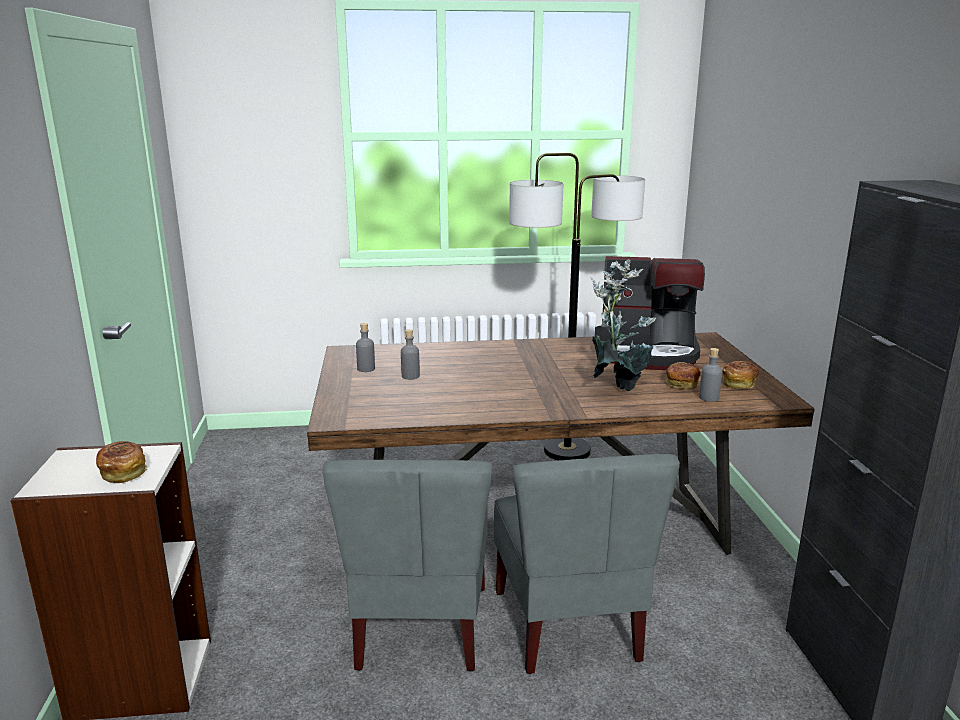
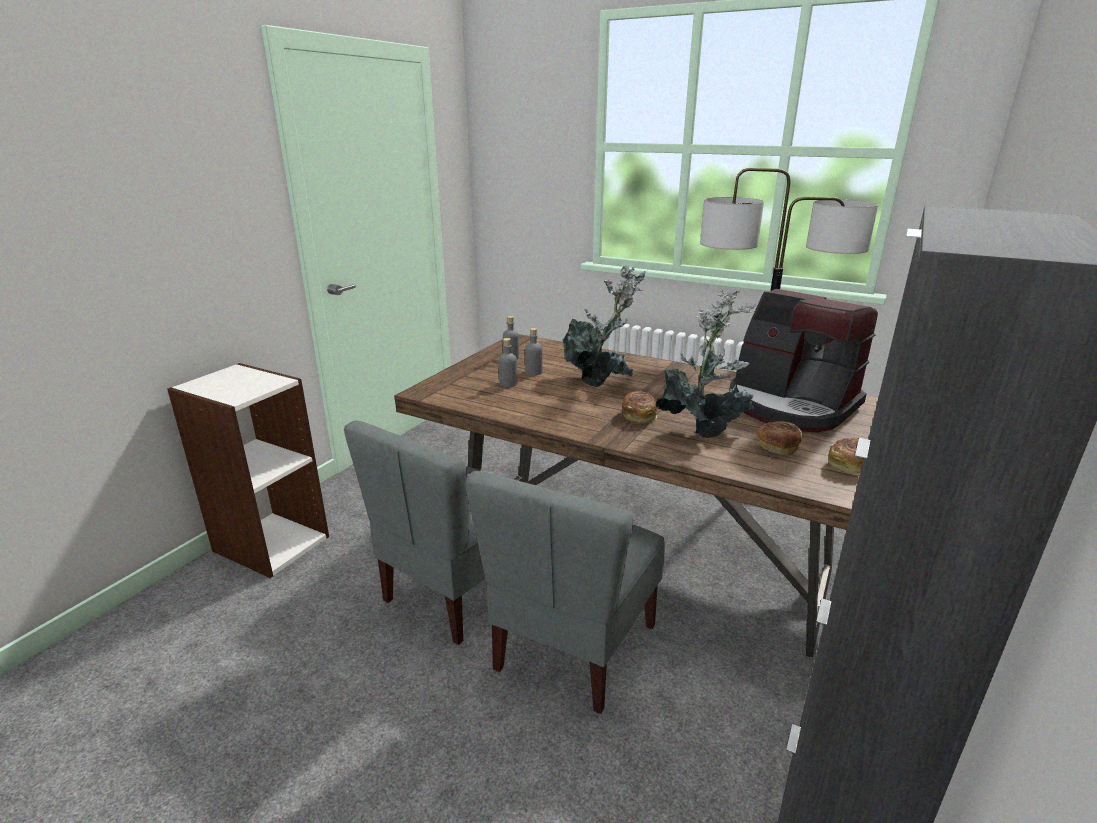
camera: 35 degrees right, 5 degrees up
bread [96,441,147,483] -> bread moved to [622,391,658,424]
grey bottle [699,348,722,402] -> grey bottle moved to [499,338,517,387]
none -> potted plant [562,265,646,387]

